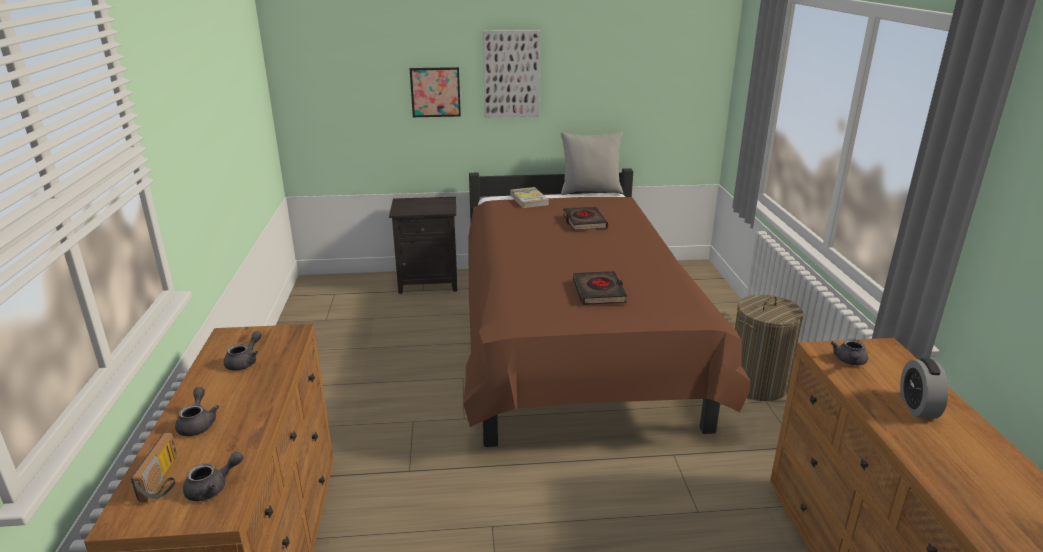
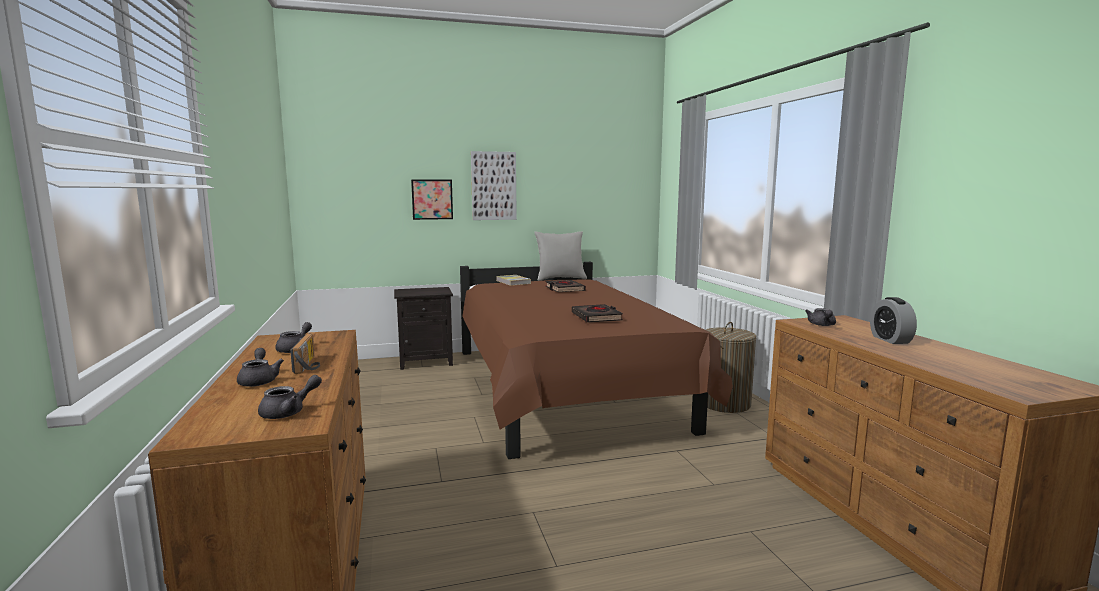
camera: 10 degrees left, 15 degrees down
radio [131,433,178,502] -> radio moved to [290,334,320,374]

